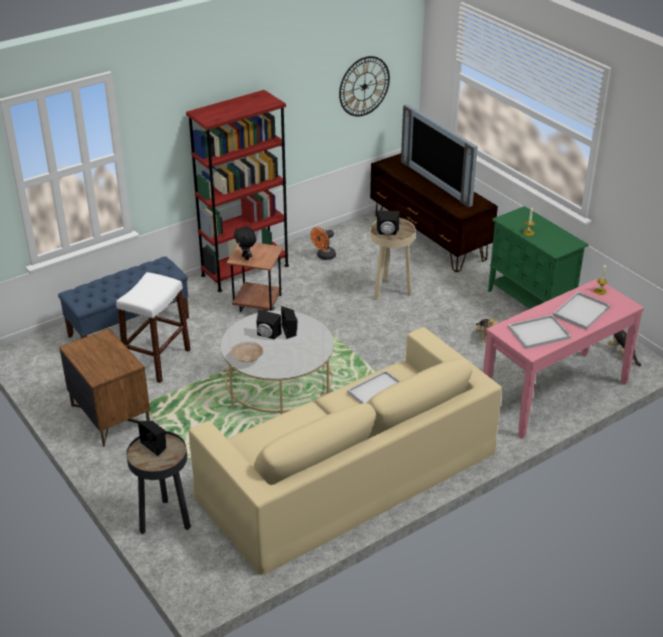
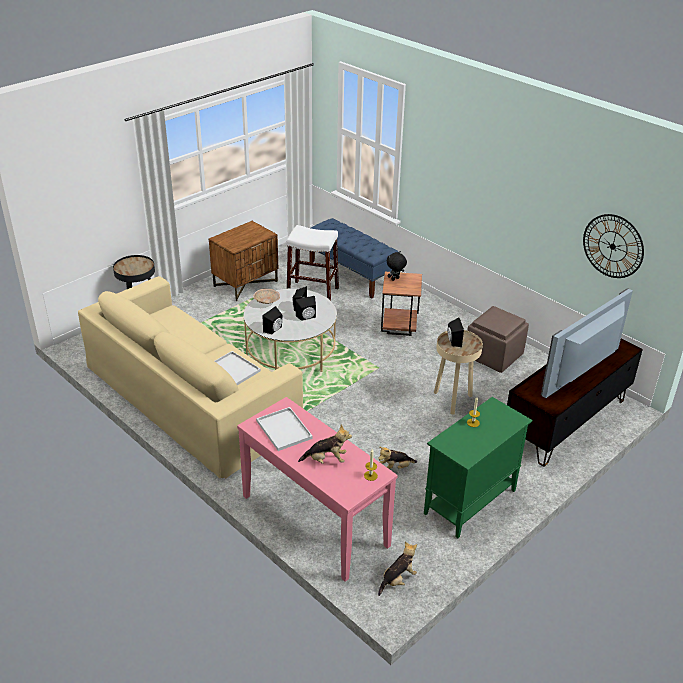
camera: 80 degrees right, 0 degrees up
black speaker [138,421,166,456] -> black speaker moved to [262,306,282,334]
red bookcase [186,90,289,292] -> none
orange fan [311,227,336,260] -> brown ottoman [467,306,529,373]
white tray [553,292,610,330] -> plush toy [298,425,352,464]

